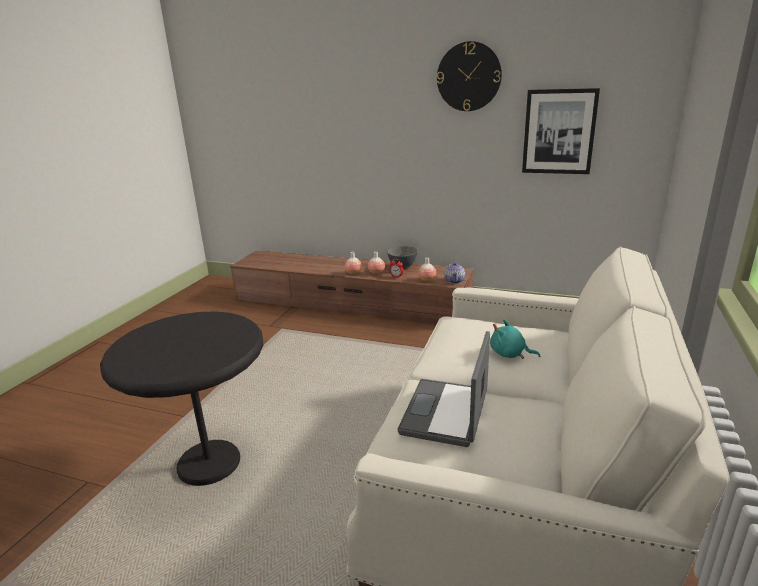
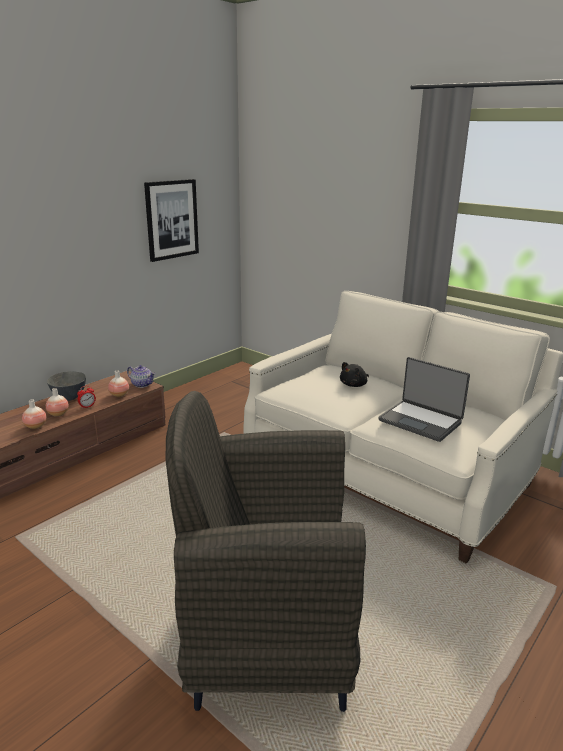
camera: 70 degrees left, 0 degrees up
black side table [100,311,263,486] -> grey armchair [166,391,366,712]
wall clock [437,41,502,111] -> none
turquoise plush toy [490,319,540,359] -> black plush toy [340,362,369,387]

